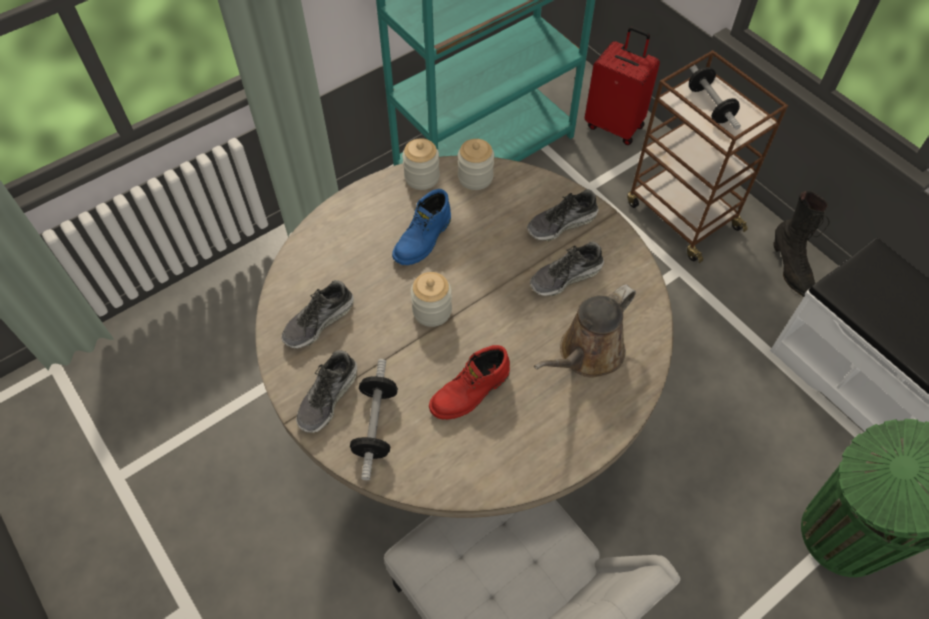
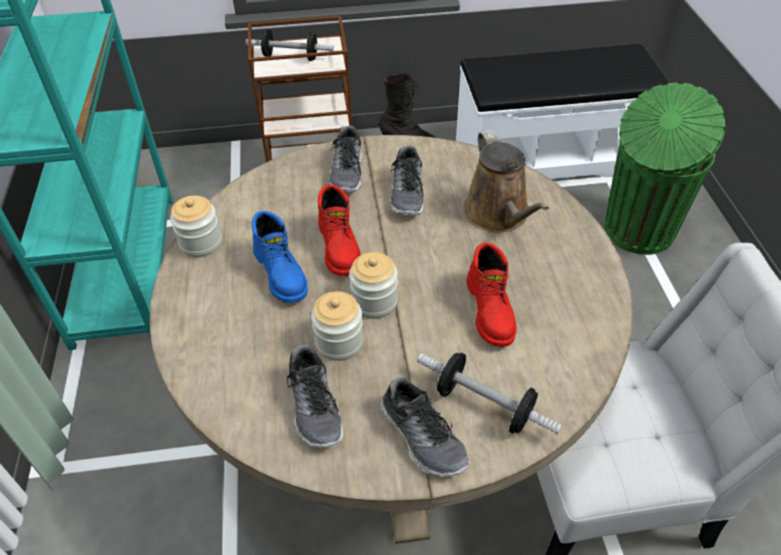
camera: 60 degrees left, 10 degrees down
jar [458,139,494,190] -> jar moved to [311,291,364,361]
red suitcase [585,27,660,145] -> none
none -> red boot [318,185,361,276]

